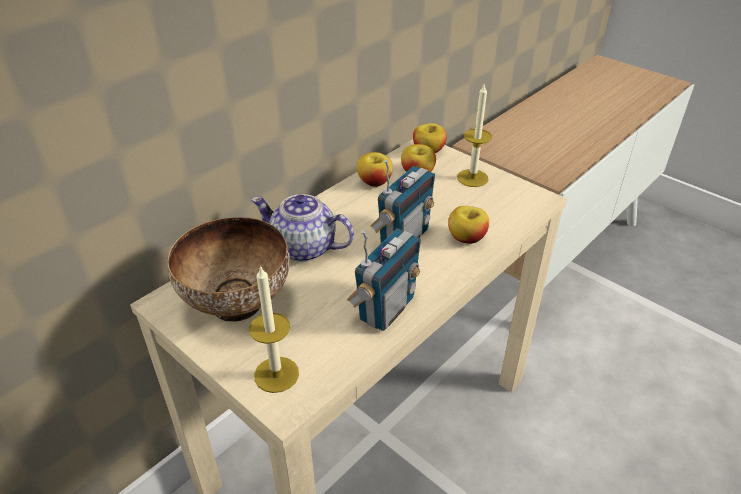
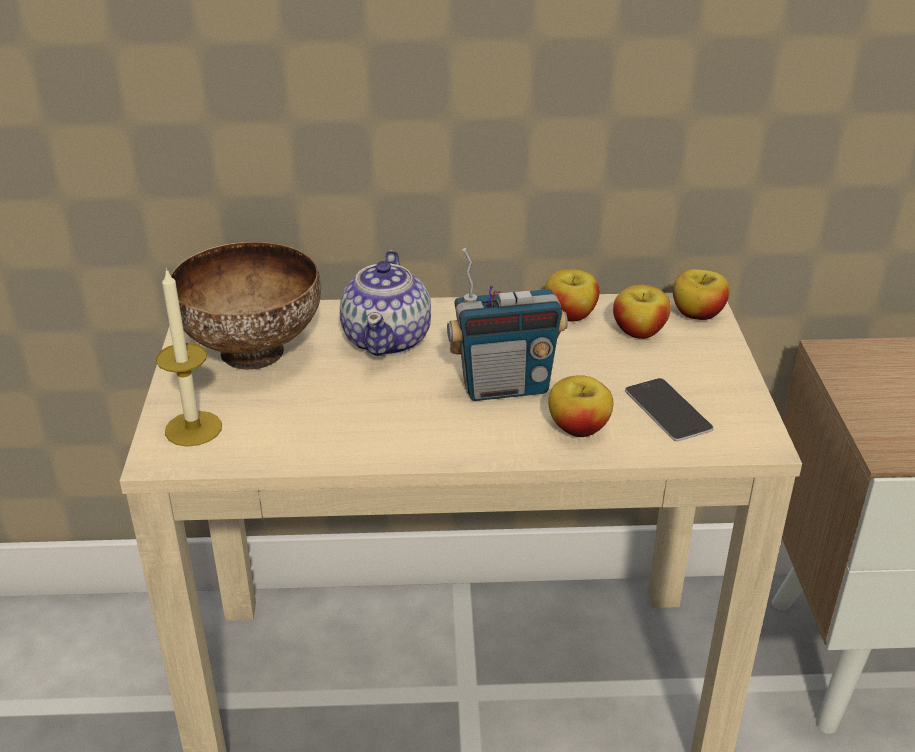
camera: 45 degrees right, 5 degrees down
teapot [251,194,354,262] -> teapot turned 150 degrees counterclockwise [340,250,431,356]
radio [347,229,421,331] -> none
candle [457,83,492,187] -> none
none -> phone [625,378,714,441]

